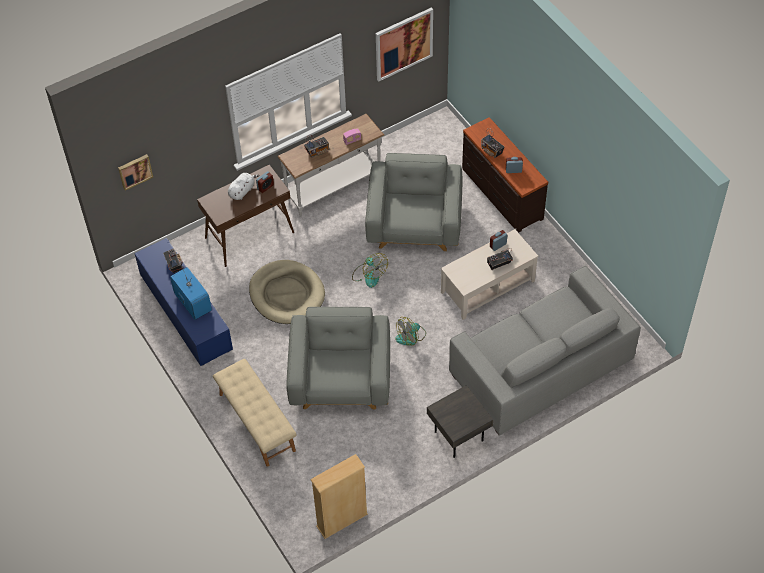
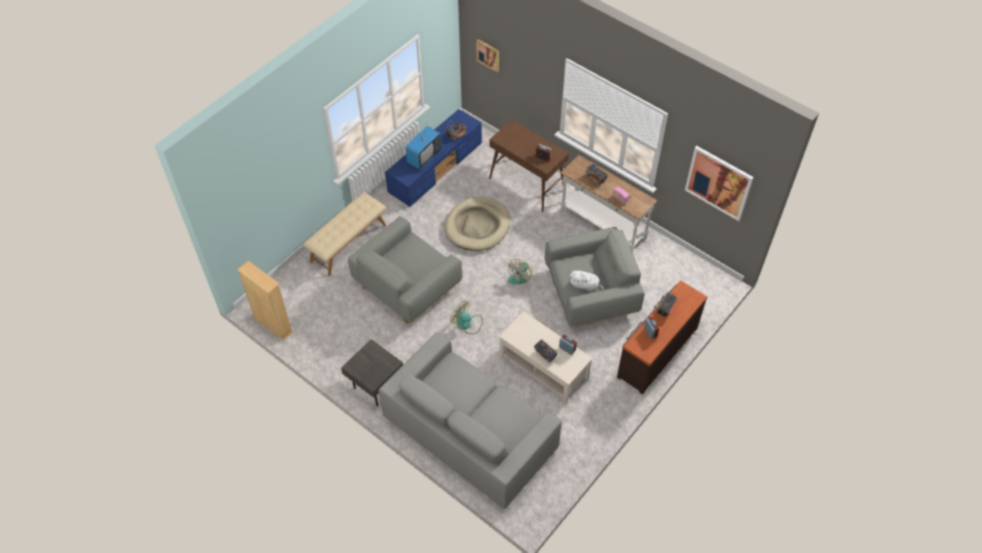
camera: 70 degrees right, 0 degrees up
white plush toy [228,173,260,200] -> white plush toy moved to [570,271,604,291]
grey armchair [286,307,390,409] -> grey armchair turned 150 degrees clockwise [348,216,463,324]

